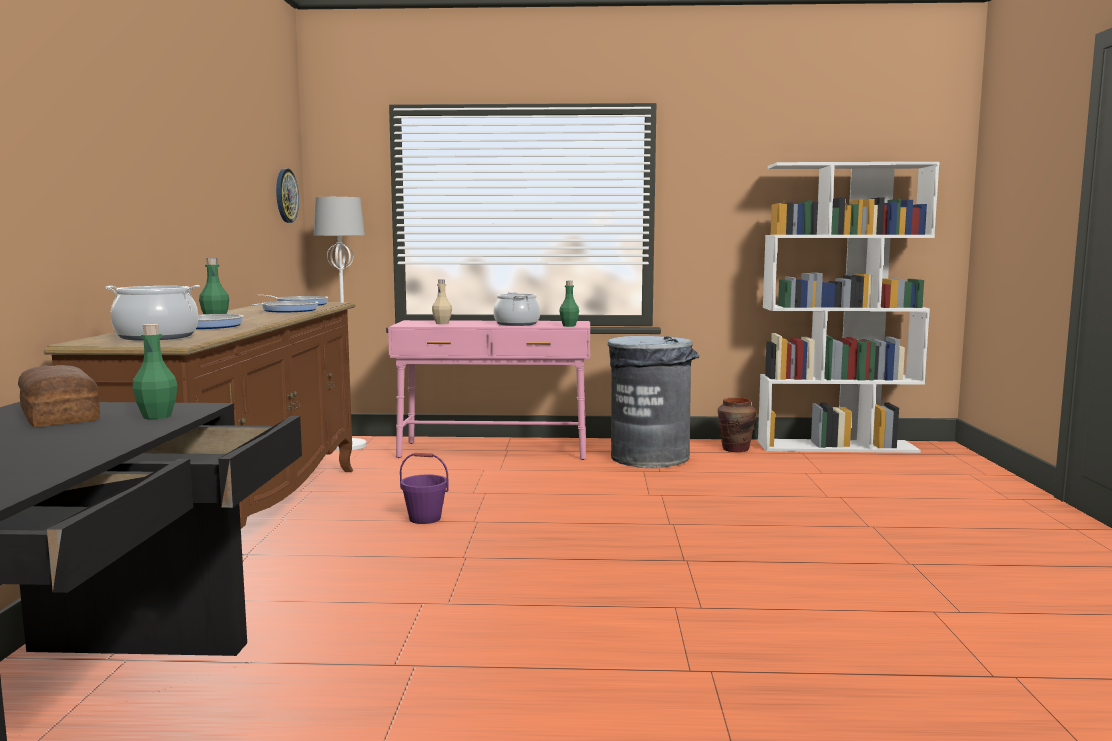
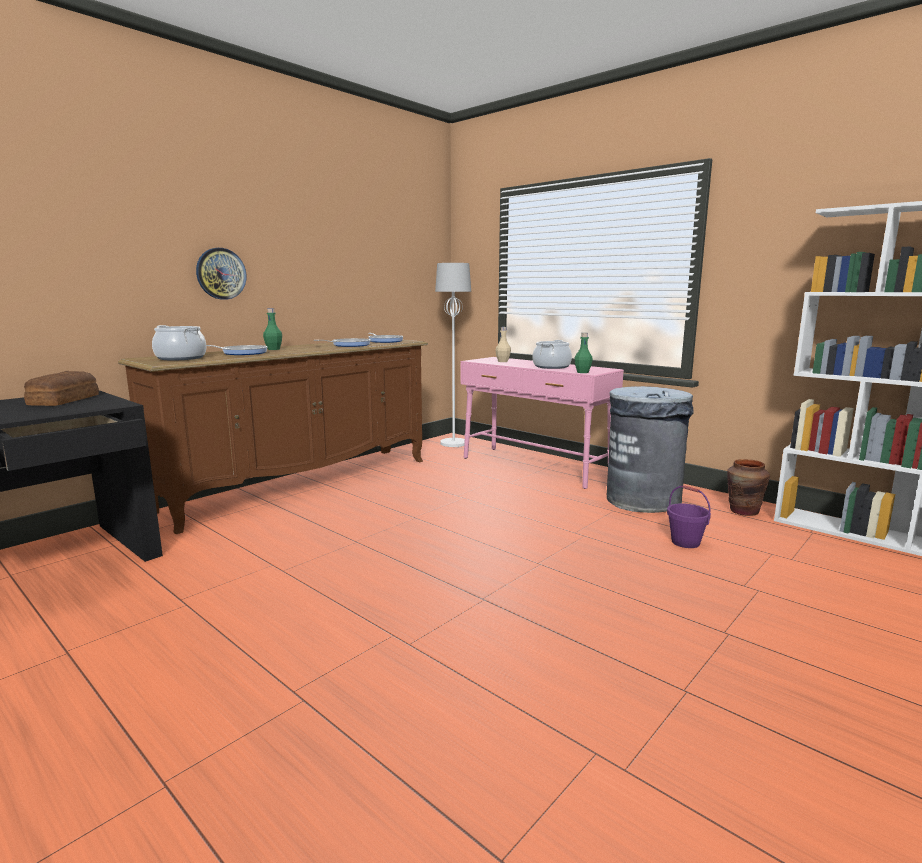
camera: 40 degrees right, 5 degrees up
green bottle [132,324,178,419] -> none
wall clock [276,168,299,223] -> wall clock moved to [196,248,246,300]
purple bucket [400,453,449,524] -> purple bucket moved to [667,485,711,548]

